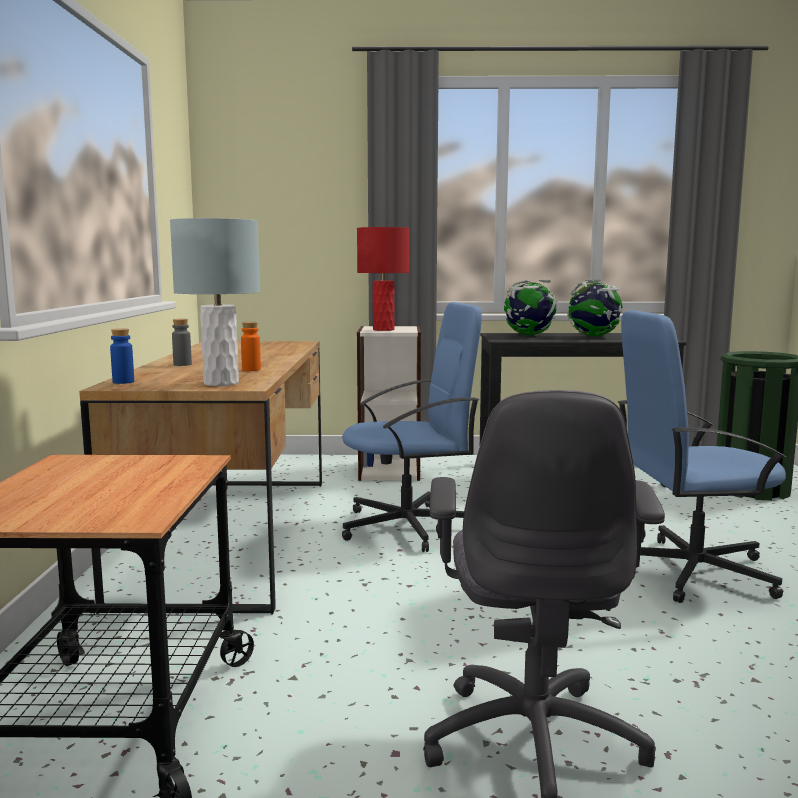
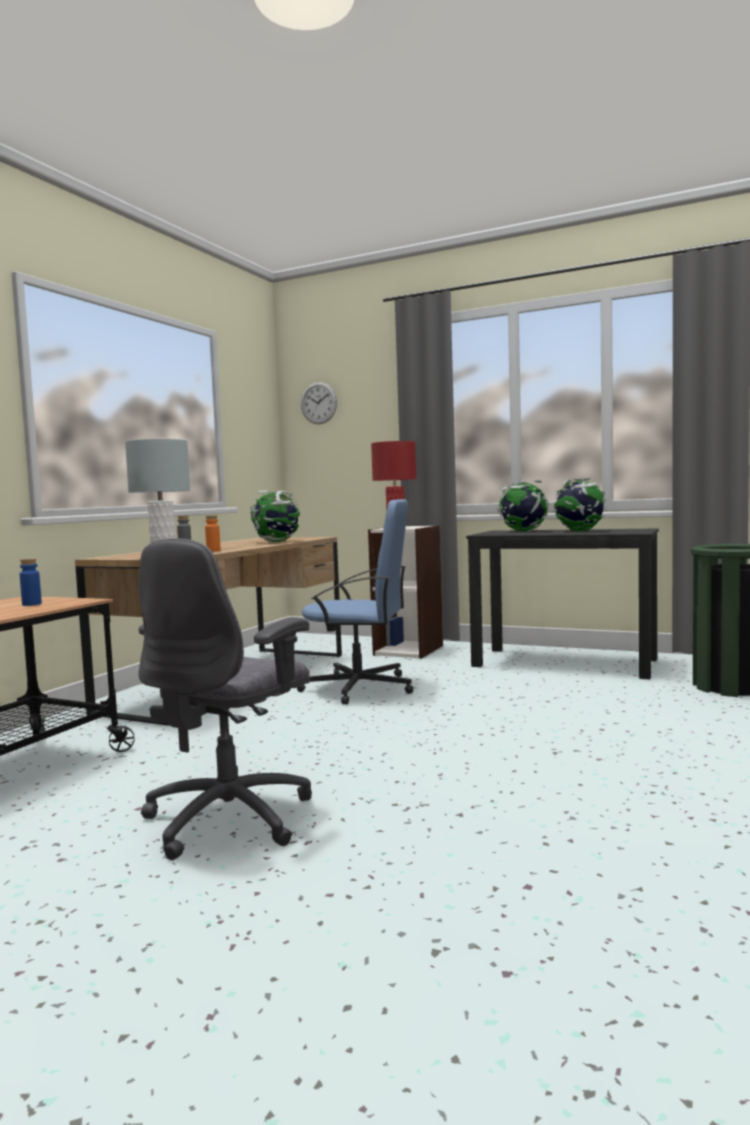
camera: 25 degrees right, 5 degrees down
blue bottle [110,329,134,384] -> blue bottle moved to [20,558,42,606]
blue office chair [618,310,787,603] -> none
none -> globe [250,490,300,542]
none -> wall clock [301,382,337,424]

